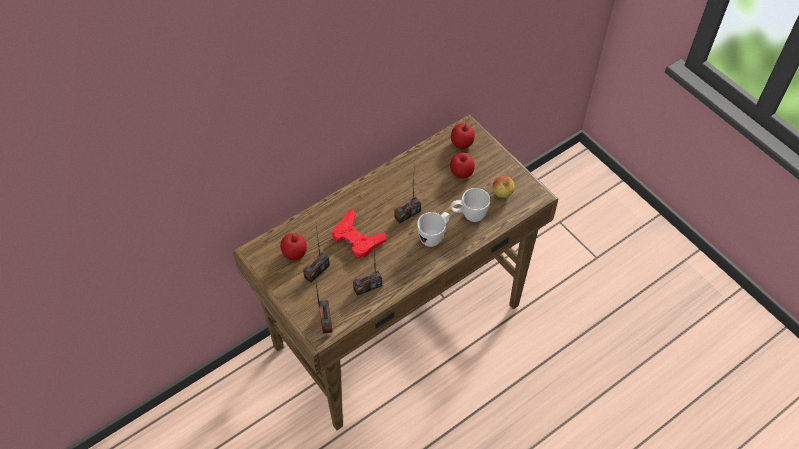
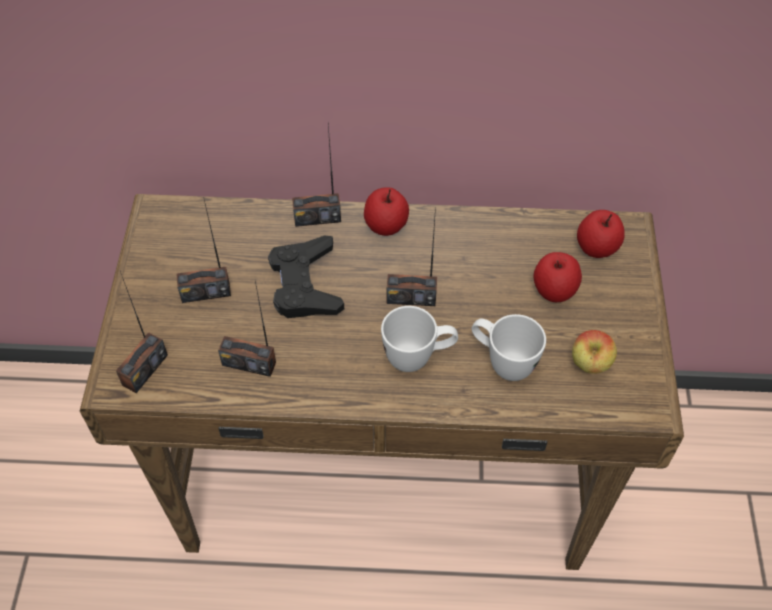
camera: 40 degrees right, 0 degrees up
apple [280,233,307,260] -> apple moved to [364,187,409,236]
red game controller [331,209,387,258] -> black game controller [268,236,344,318]
none -> radio [292,124,341,227]

